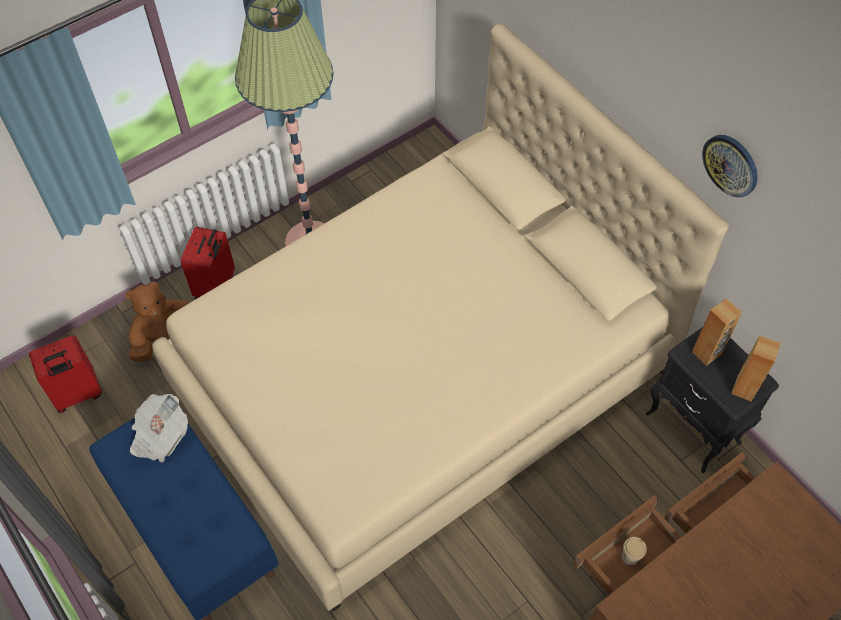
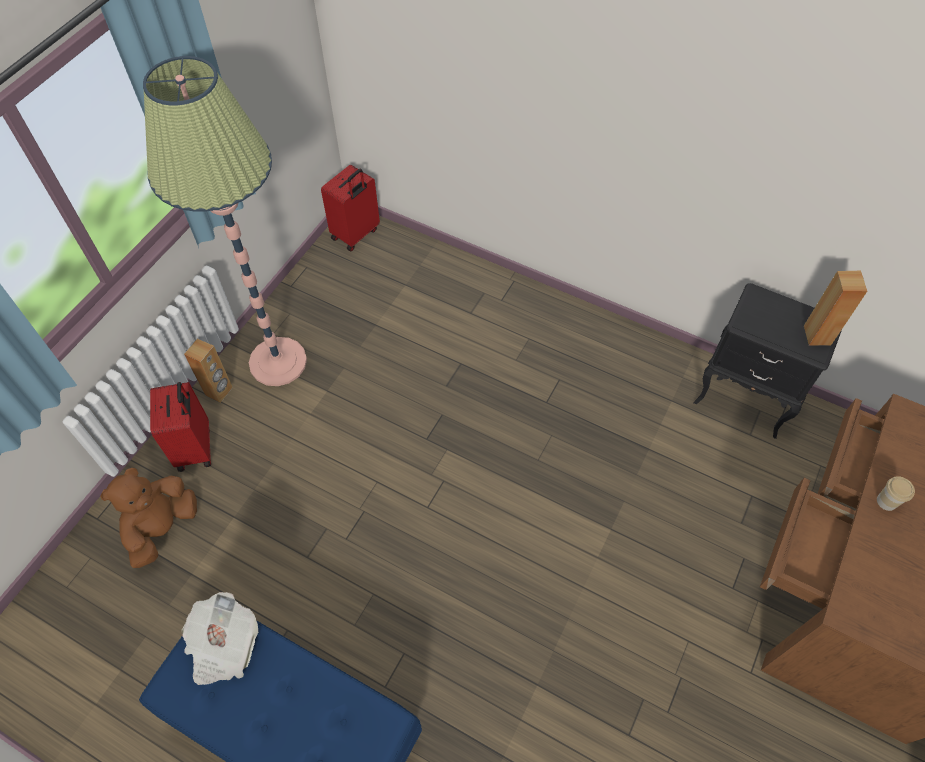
camera: 25 degrees left, 0 degrees up
red suitcase [29,335,102,413] -> red suitcase moved to [321,165,380,251]
beige bed [152,24,729,612] -> none
cup [622,537,647,566] -> cup moved to [877,476,915,511]
brown speaker [692,299,742,366] -> brown speaker moved to [184,339,233,403]
wall clock [702,135,758,197] -> none

